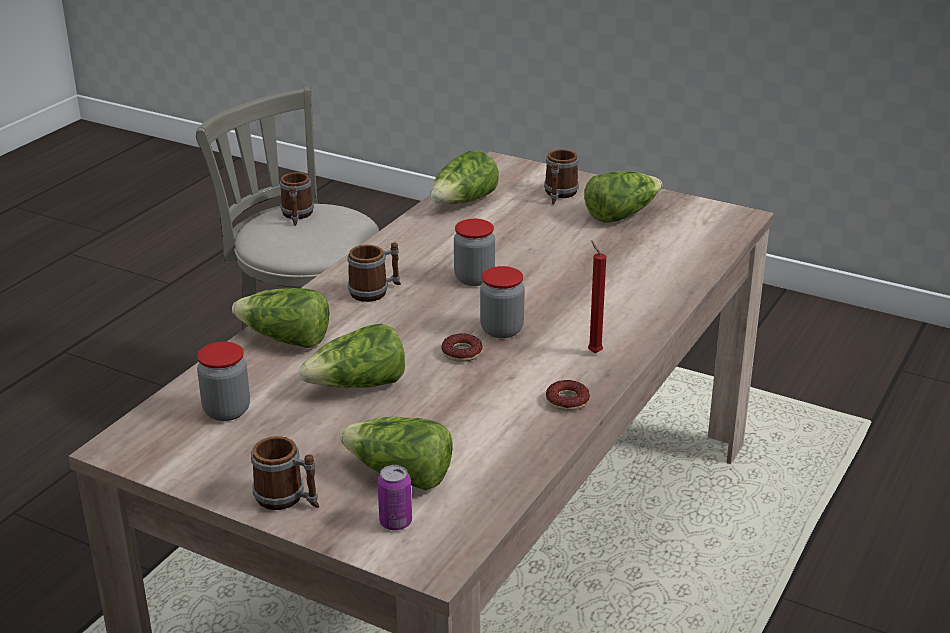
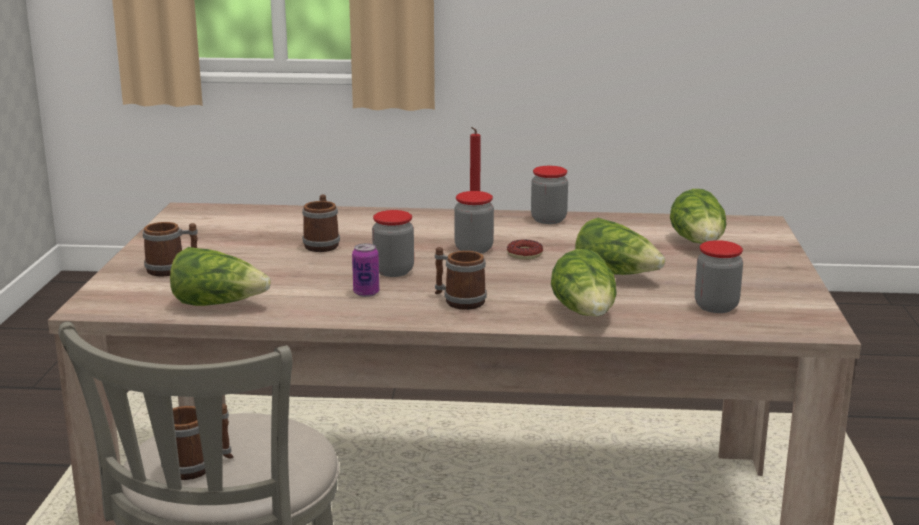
camera: 115 degrees left, 10 degrees down
mug [251,436,319,510] -> mug moved to [302,194,340,252]
can [377,465,412,530] -> can moved to [352,243,379,297]
donut [546,380,590,411] -> jar [531,166,568,224]
lettuce [584,171,662,223] -> none

